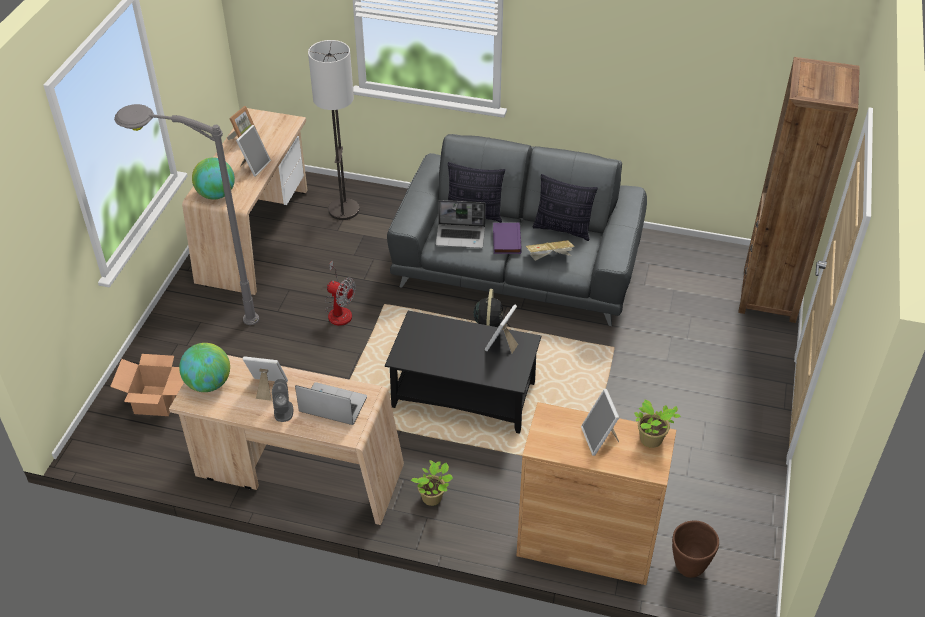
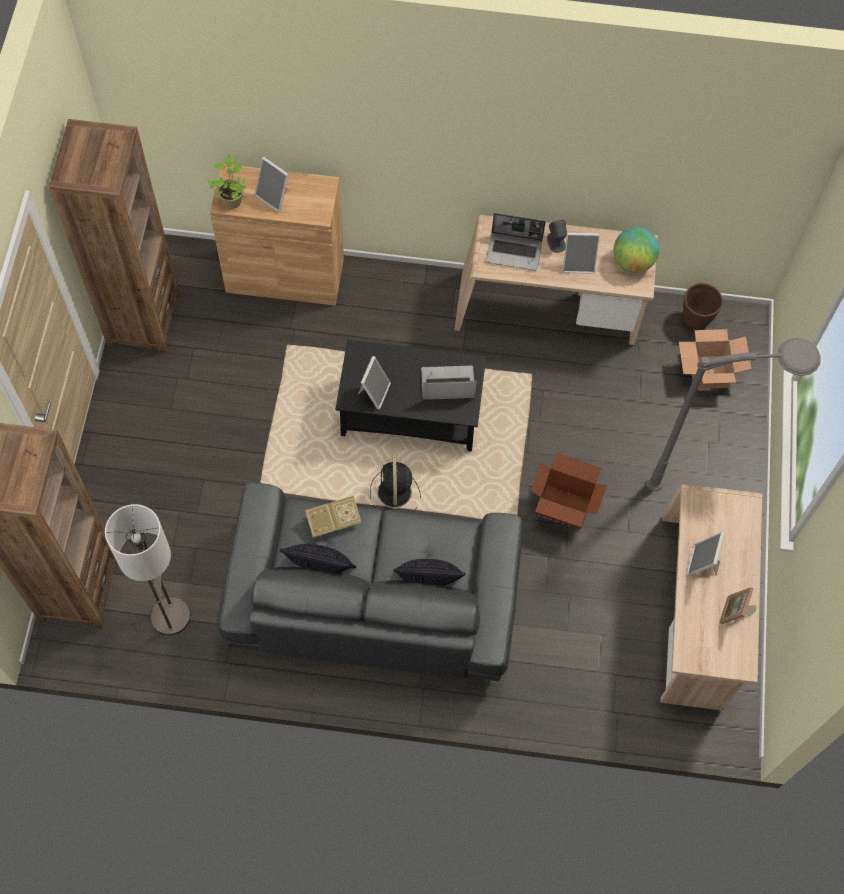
camera: 170 degrees right, 20 degrees up
globe [192,158,235,200] -> none
floor lamp [308,40,359,220] -> floor lamp moved to [105,504,190,635]
fan [325,261,356,326] -> cardboard box [531,453,607,529]
potted plant [411,460,453,506] -> none
laptop [435,200,486,248] -> laptop moved to [421,366,477,400]
purple book [493,222,522,254] -> none
picture frame [581,389,619,456] -> picture frame turned 150 degrees clockwise [255,157,290,212]
brown planter [672,521,719,578] -> brown planter moved to [683,283,723,330]
none -> brown bookcase [49,119,180,353]

